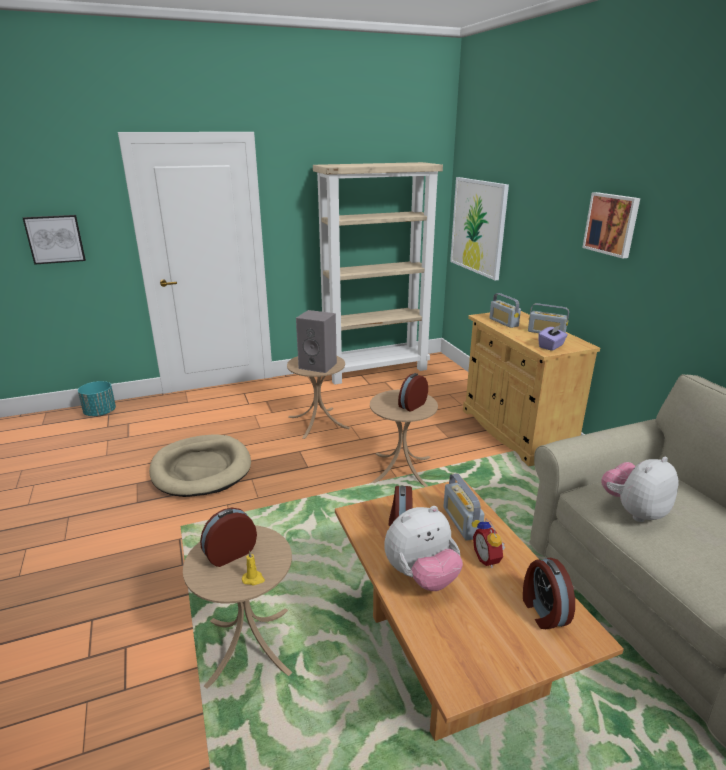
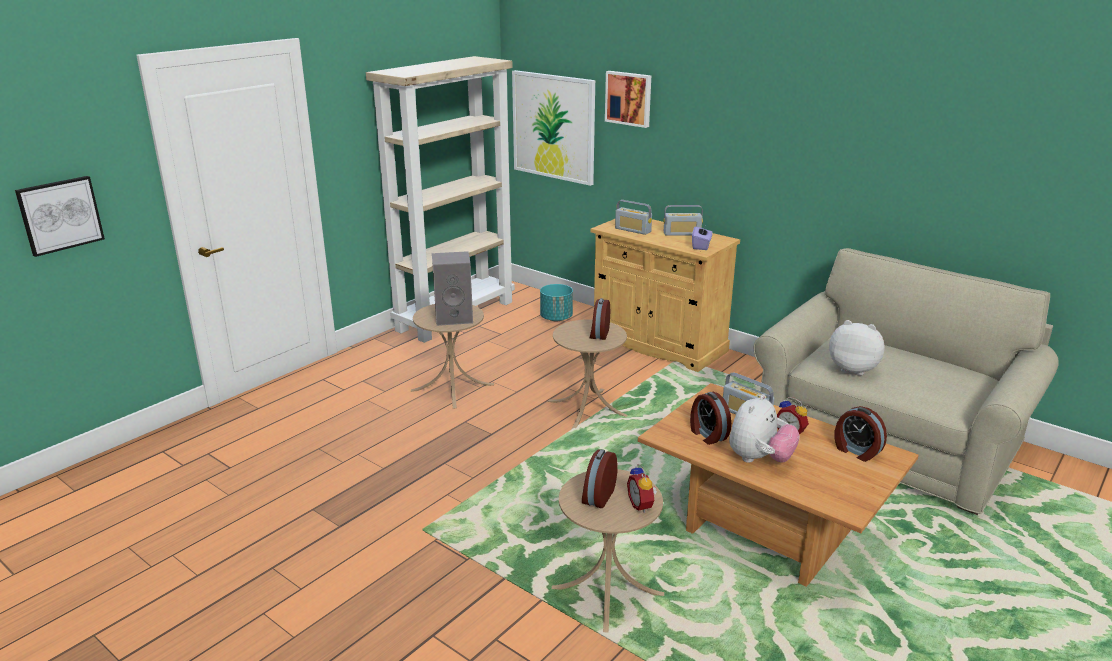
camera: 30 degrees left, 0 degrees up
turquoise planter [78,381,116,416] -> turquoise planter moved to [540,284,573,321]
beige dog bed [149,435,251,497] -> none
yellow candle [242,550,265,585] -> alarm clock [627,464,657,513]
picture [582,192,640,259] -> picture moved to [605,71,651,128]
plush toy [601,457,679,522] -> plush toy turned 90 degrees clockwise [829,320,885,376]

